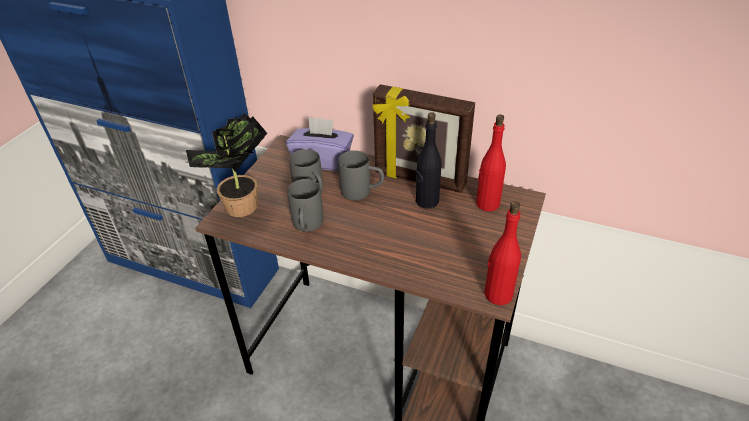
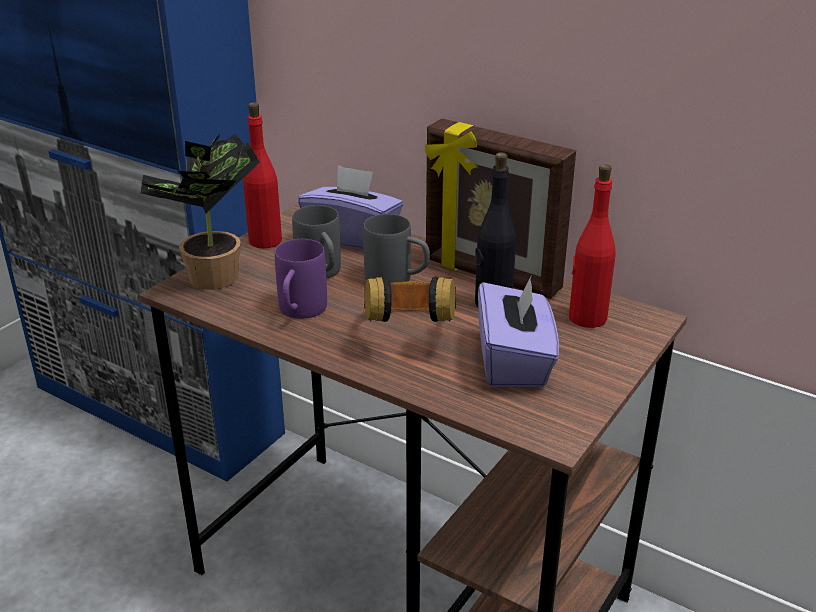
camera: 10 degrees right, 10 degrees down
grey mug [287,179,324,232] -> purple mug [275,239,327,319]
red bottle [484,201,521,305] -> red bottle moved to [243,102,282,248]
none -> headphones [364,277,456,322]
none -> purple tissue box [478,276,559,387]

